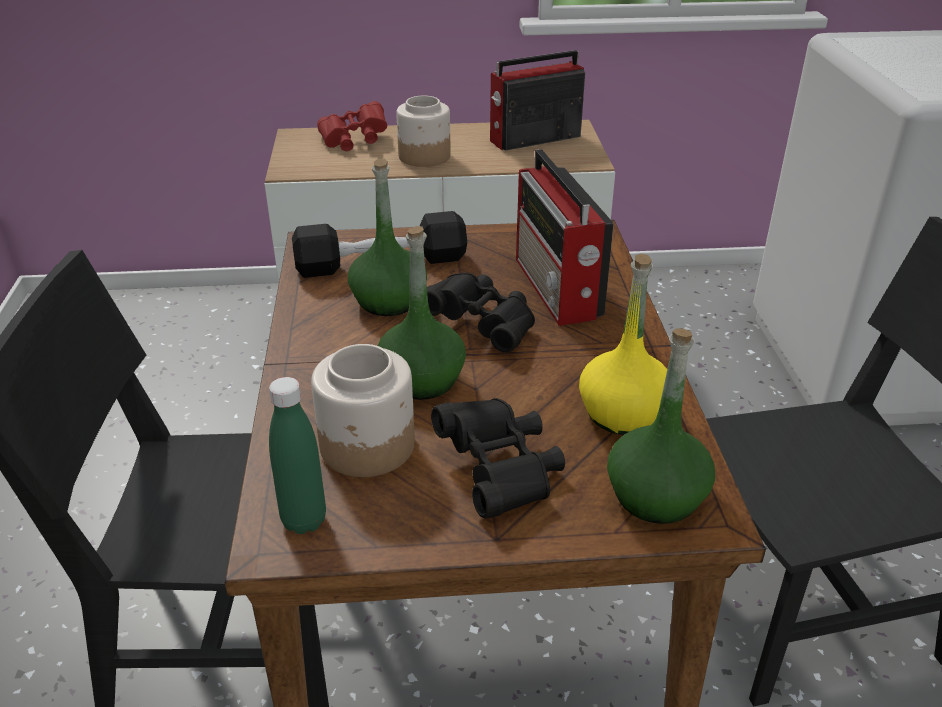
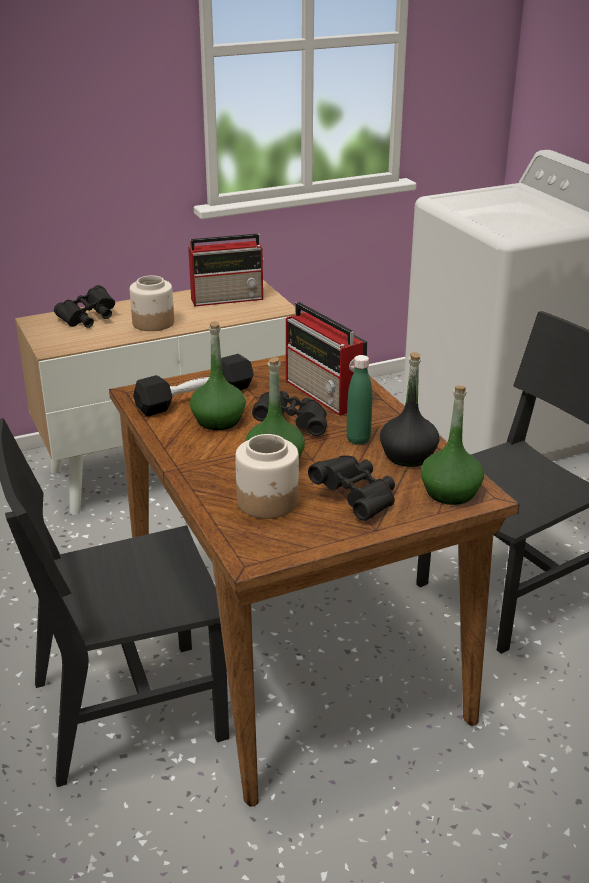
camera: 20 degrees left, 5 degrees down
green bottle [269,377,326,534] -> green bottle moved to [346,355,372,445]
red binoculars [317,101,387,151] -> black binoculars [54,285,115,328]
radio [490,50,585,151] -> radio turned 150 degrees counterclockwise [188,234,264,307]
yellow bottle [579,253,667,435] -> black bottle [380,352,439,467]

